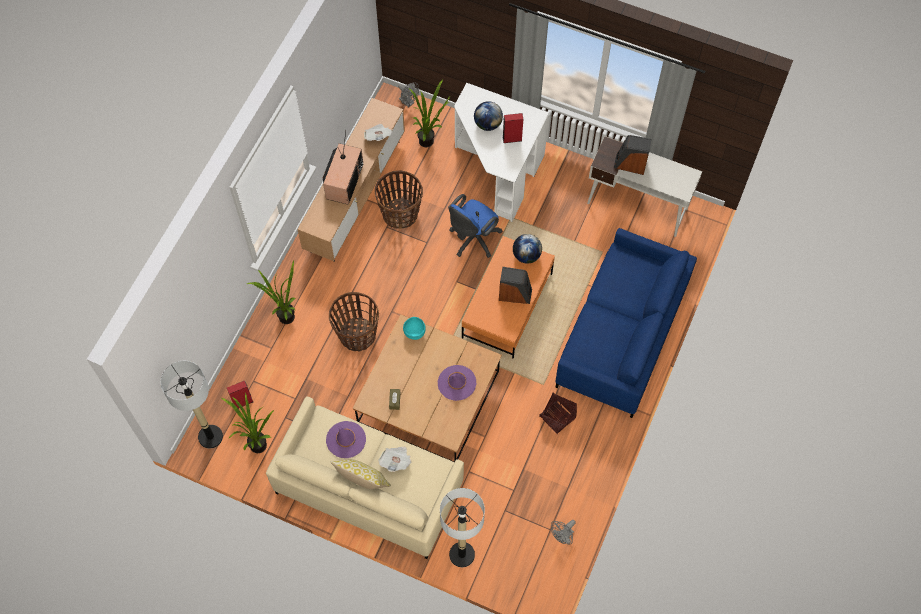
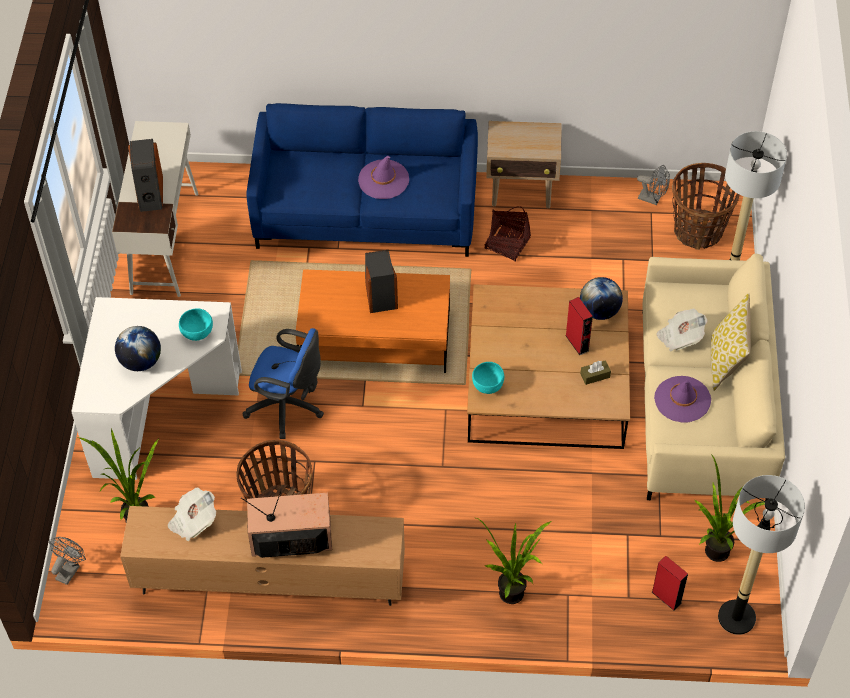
camera: 110 degrees left, 10 degrees down
basket [329,292,379,352] -> basket moved to [672,163,739,250]
purple hat [438,365,476,401] -> purple hat moved to [358,156,409,199]
red speaker [503,113,523,143] -> red speaker moved to [565,297,593,355]
globe [513,234,542,264] -> globe moved to [580,277,623,320]
none -> turquoise bowl [179,308,213,341]
none -> beige side table [486,121,562,208]

